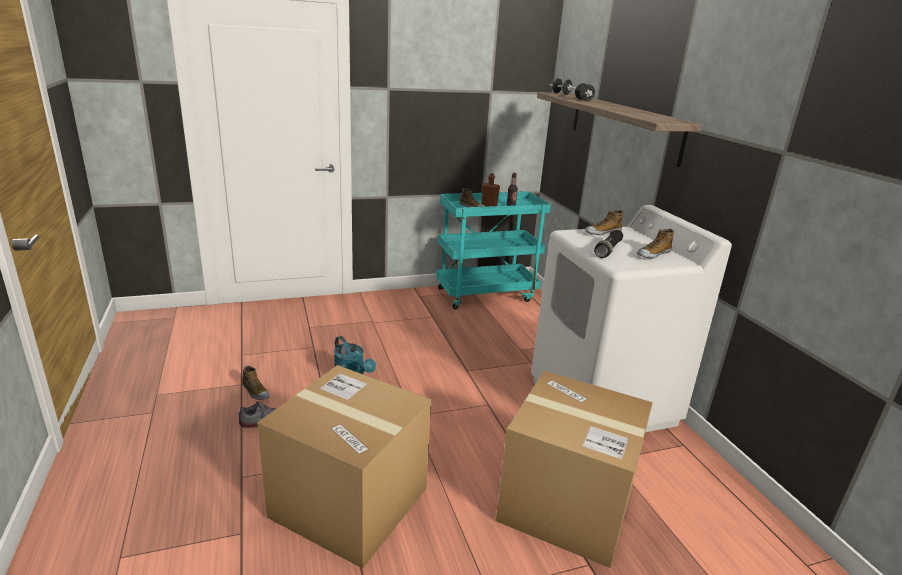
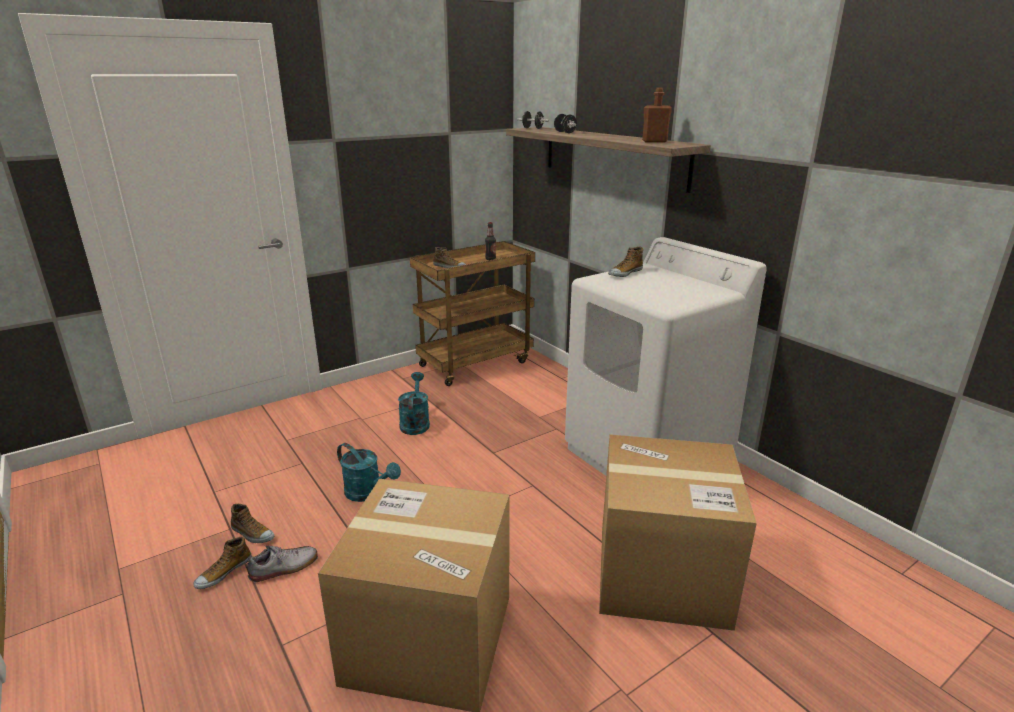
camera: 15 degrees left, 0 degrees up
turquoise cart [436,191,551,309] -> brown cart [410,241,535,386]
brown bottle [481,173,500,207] -> brown bottle moved to [642,87,672,143]
black flashlight [594,230,623,258] -> none
shoe [637,229,674,258] -> shoe moved to [193,537,252,589]
none -> turquoise watering can [398,372,430,435]

